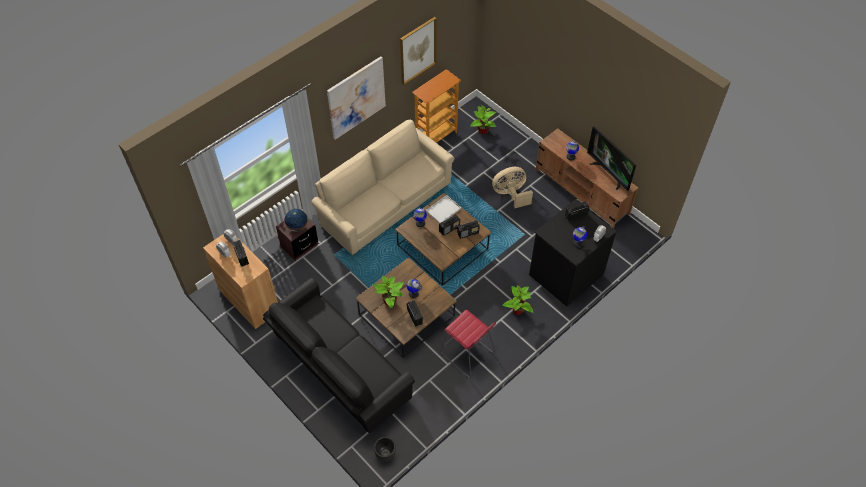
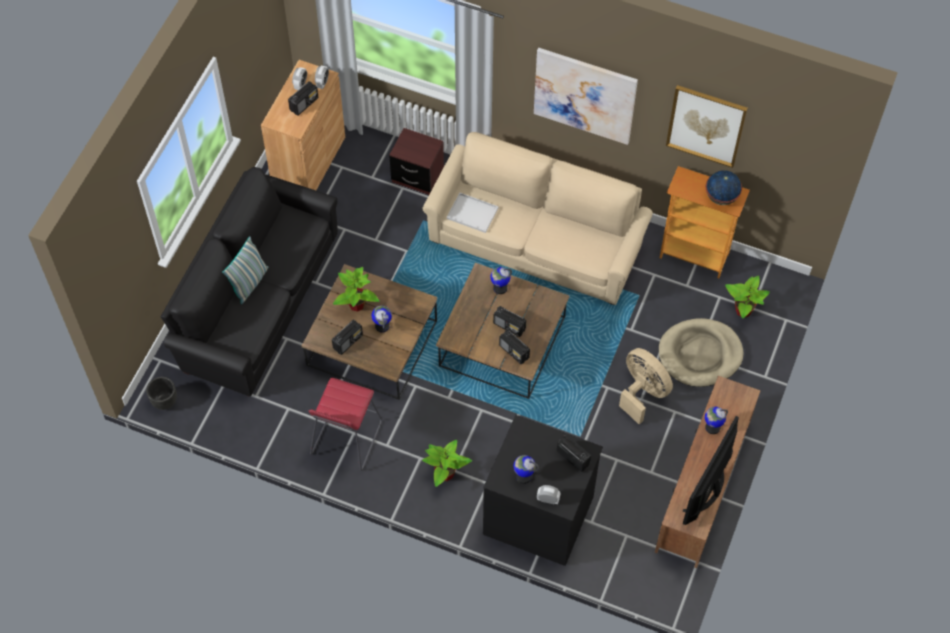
camera: 65 degrees right, 5 degrees up
globe [284,209,308,232] -> globe moved to [706,170,742,205]
white tray [426,195,461,223] -> white tray moved to [447,193,498,233]
none -> pillow [222,236,268,304]
none -> beige dog bed [659,318,744,387]

